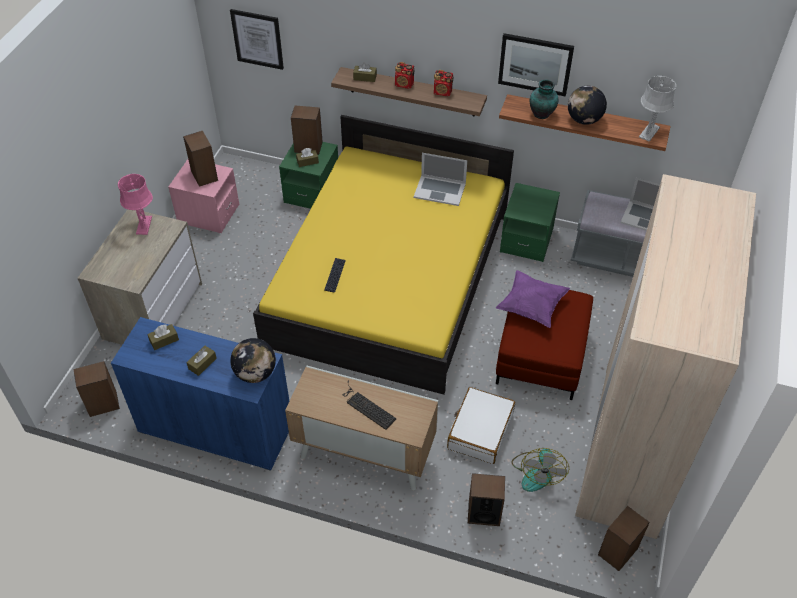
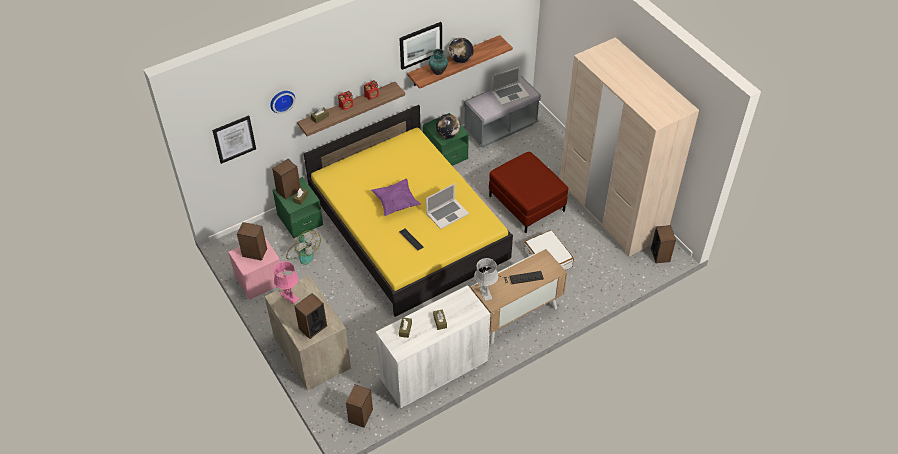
camera: 50 degrees left, 0 degrees up
blue cabinet [111,317,289,471] -> white cabinet [376,285,491,408]
globe [230,338,276,383] -> globe moved to [436,114,460,139]
laptop [414,153,467,206] -> laptop moved to [426,183,469,229]
speaker [468,473,505,526] -> speaker moved to [294,293,327,339]
purple pillow [496,270,570,328] -> purple pillow moved to [371,178,421,216]
fan [512,448,569,492] -> fan moved to [286,230,321,265]
grey table lamp [639,76,676,142] -> grey table lamp moved to [474,258,498,301]
none -> wall clock [270,91,295,114]

